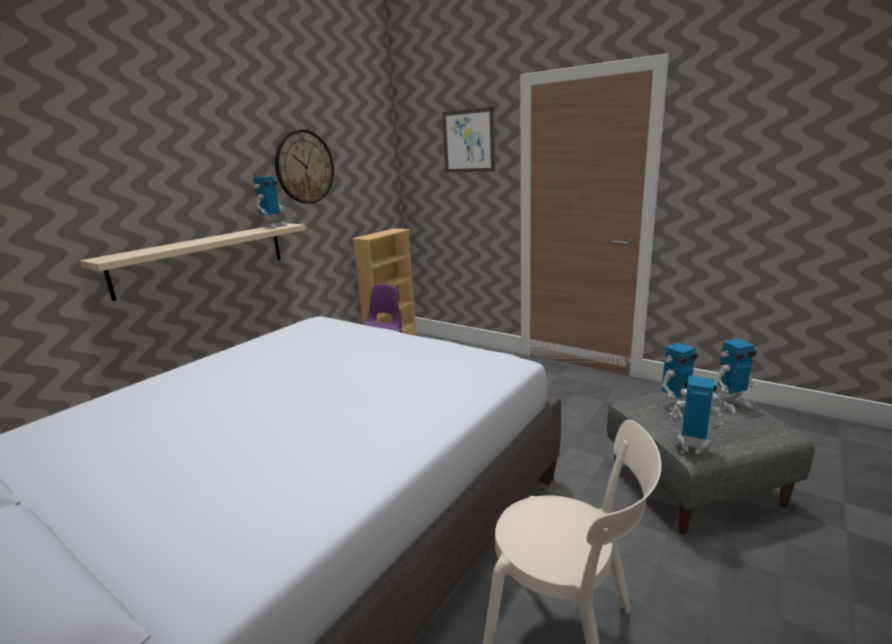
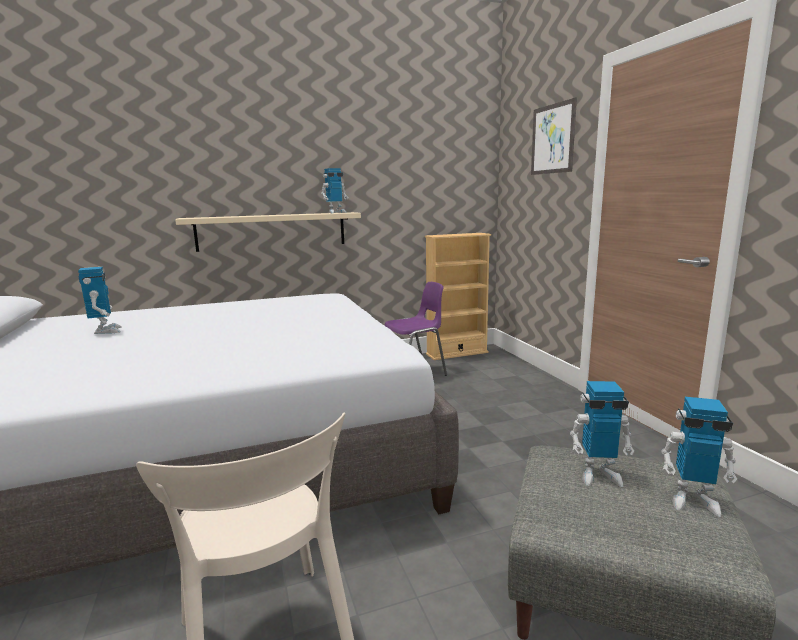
camera: 35 degrees right, 5 degrees down
wall clock [275,130,334,204] -> none
toy robot [670,375,723,454] -> toy robot moved to [78,267,122,334]

